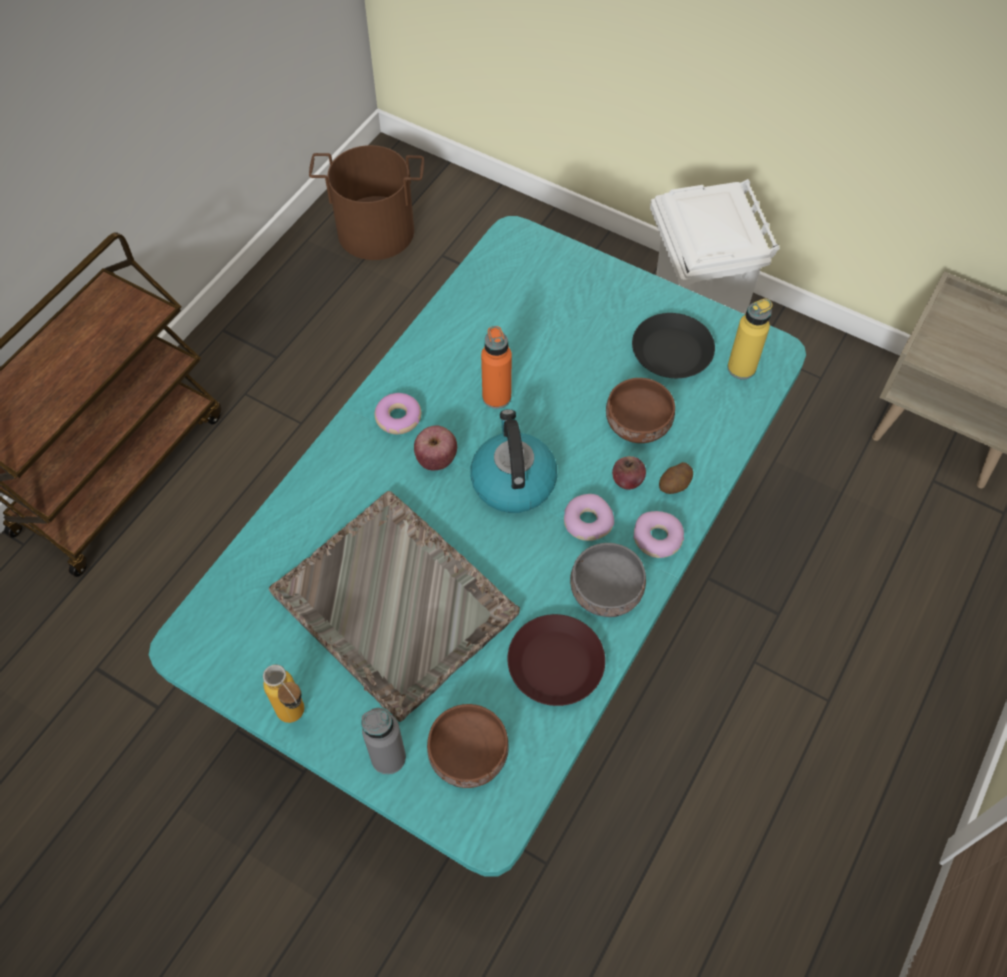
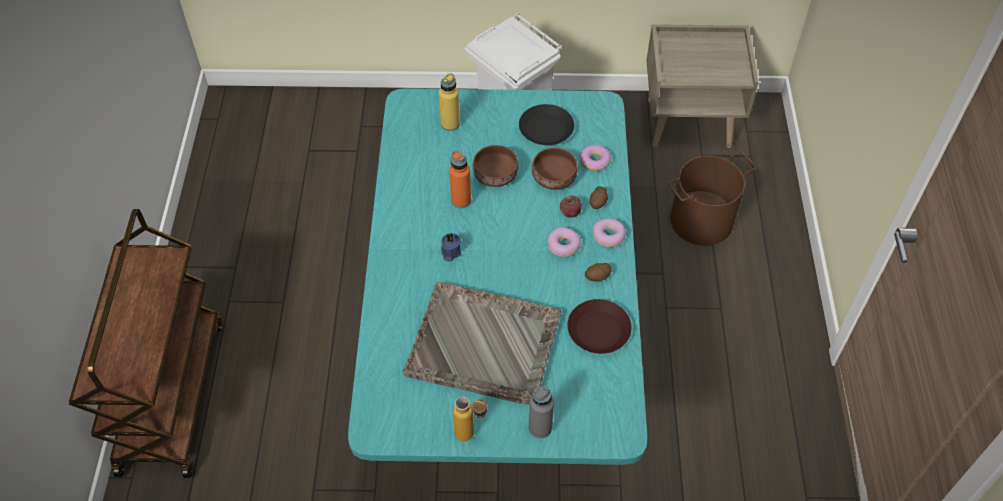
camera: 30 degrees left, 5 degrees down
brown bucket [309,145,424,260] -> brown bucket moved to [668,151,757,246]
donut [375,393,421,434] -> donut moved to [580,145,611,171]
apple [414,425,457,470] -> blue candle [441,233,461,262]
brown bowl [427,704,508,788] -> brown bowl moved to [473,145,518,187]
kettle [470,409,557,513] -> none
grey bowl [570,543,646,617] -> potato [585,263,612,281]
yellow bottle [727,299,773,380] -> yellow bottle moved to [439,73,460,131]

